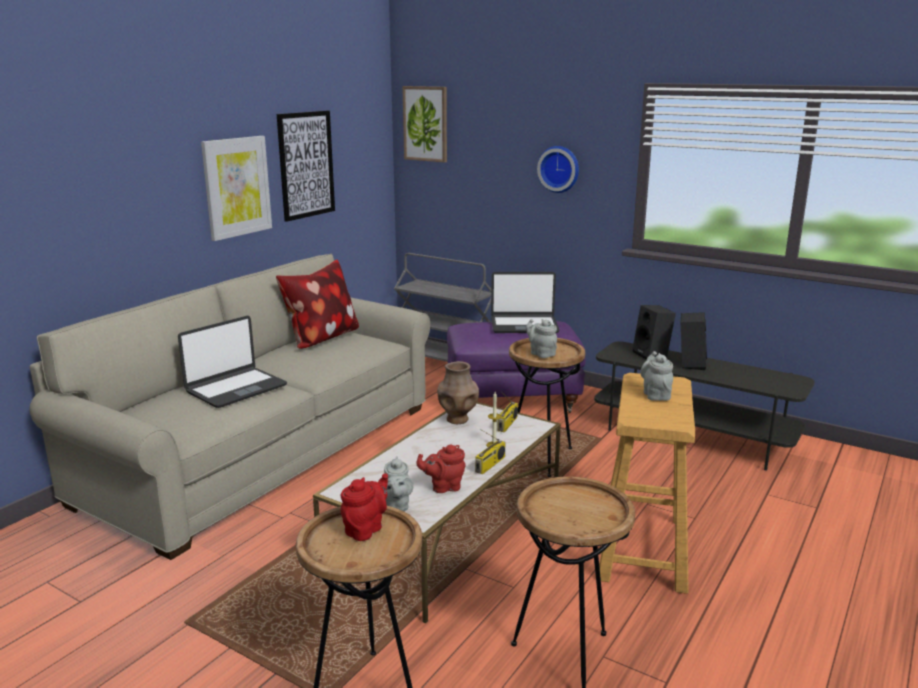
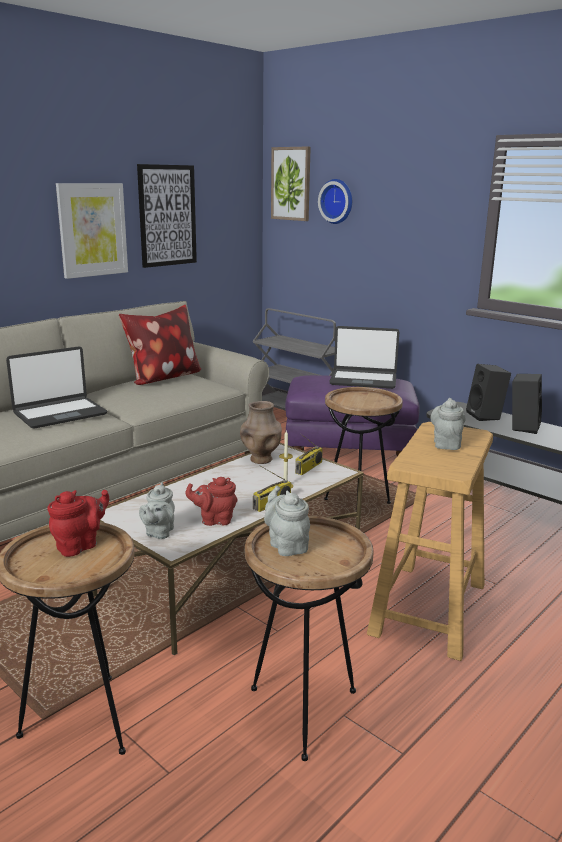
camera: 10 degrees right, 0 degrees up
grey teapot [526,319,557,358] -> grey teapot moved to [264,486,310,556]
wall clock [537,146,579,193] -> wall clock moved to [318,179,352,224]

